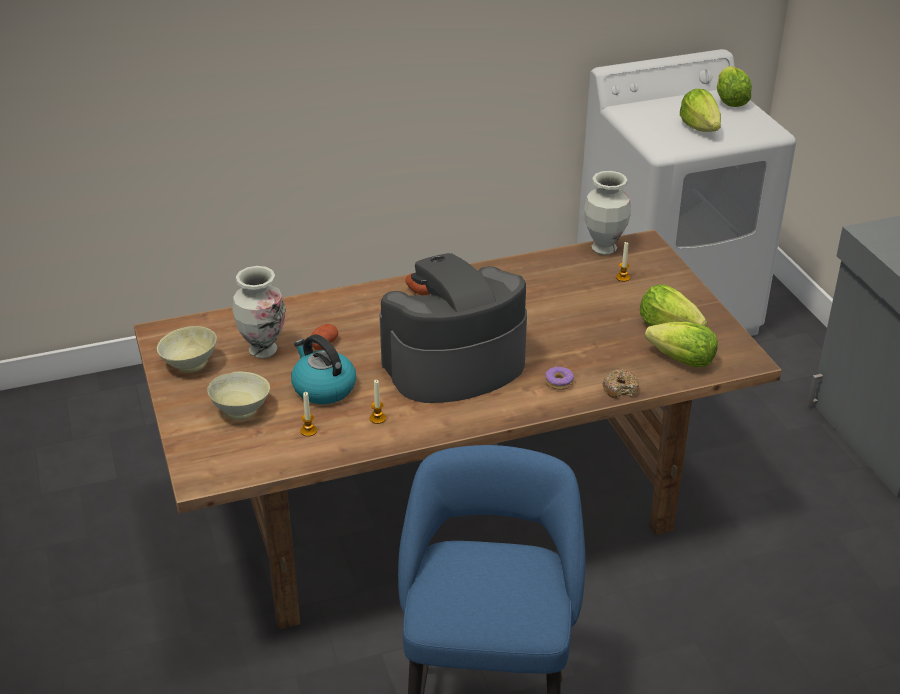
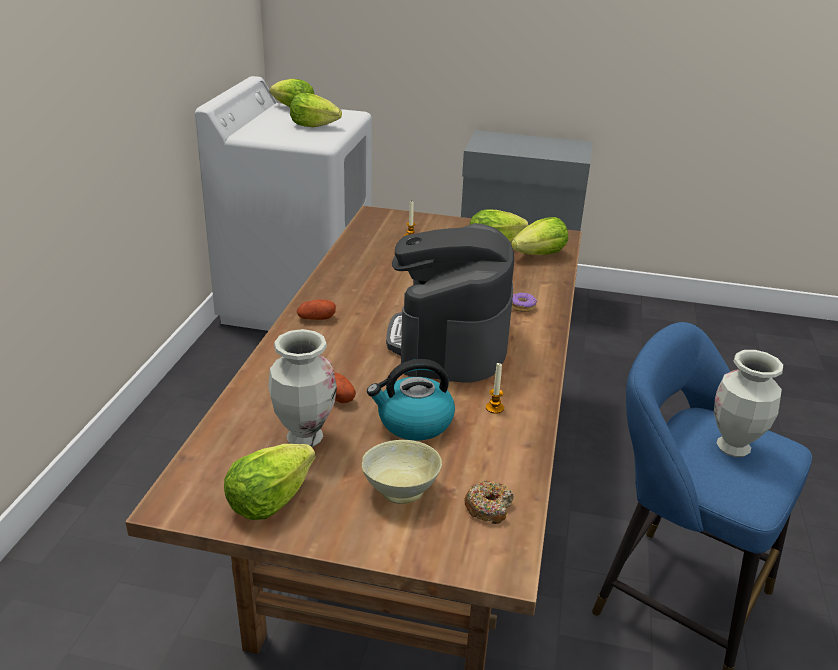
camera: 60 degrees left, 5 degrees down
beige bowl [157,326,217,373] -> lettuce [224,444,315,520]
candle [300,392,317,437] -> none
vase [584,171,631,255] -> vase moved to [714,350,783,457]
donut [603,370,639,399] -> donut moved to [464,481,514,524]

